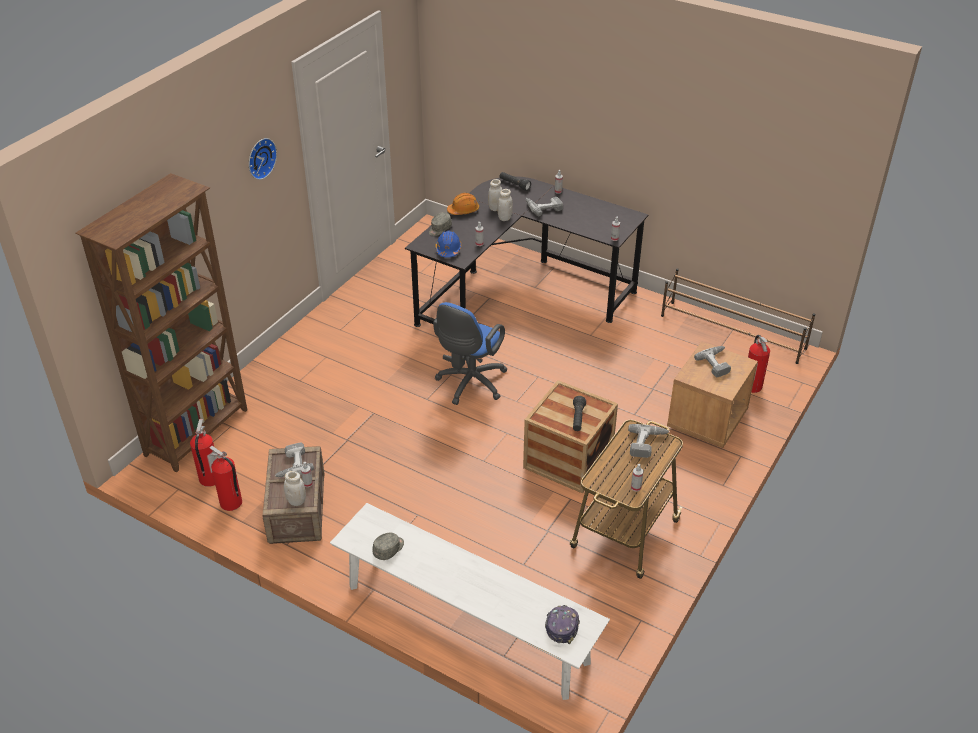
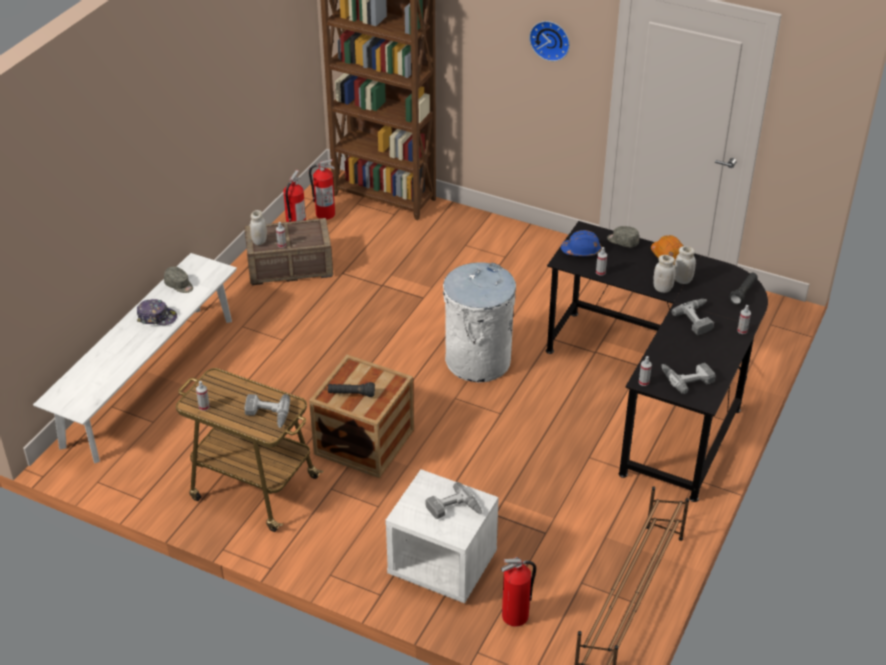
camera: 85 degrees right, 0 degrees up
power drill [275,442,314,477] -> power drill moved to [661,363,716,394]
blue office chair [433,302,508,405] -> white trash can [443,262,516,382]
cap [545,605,580,644] -> cap moved to [137,299,177,325]
brown nightstand [667,341,758,448] -> white nightstand [385,469,499,603]

